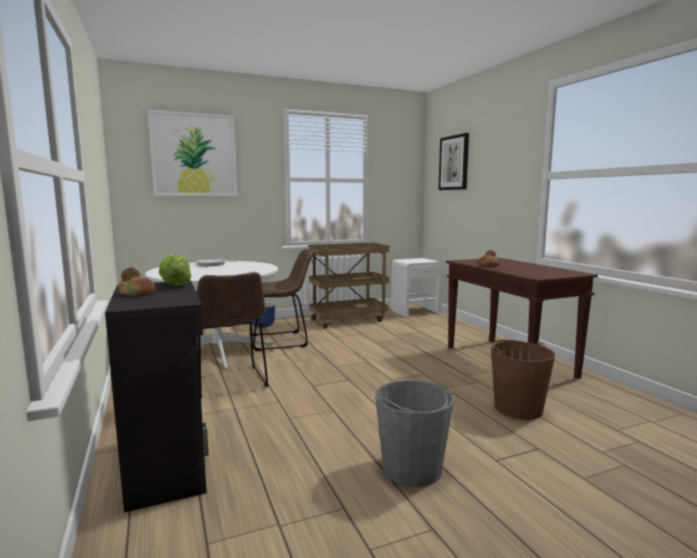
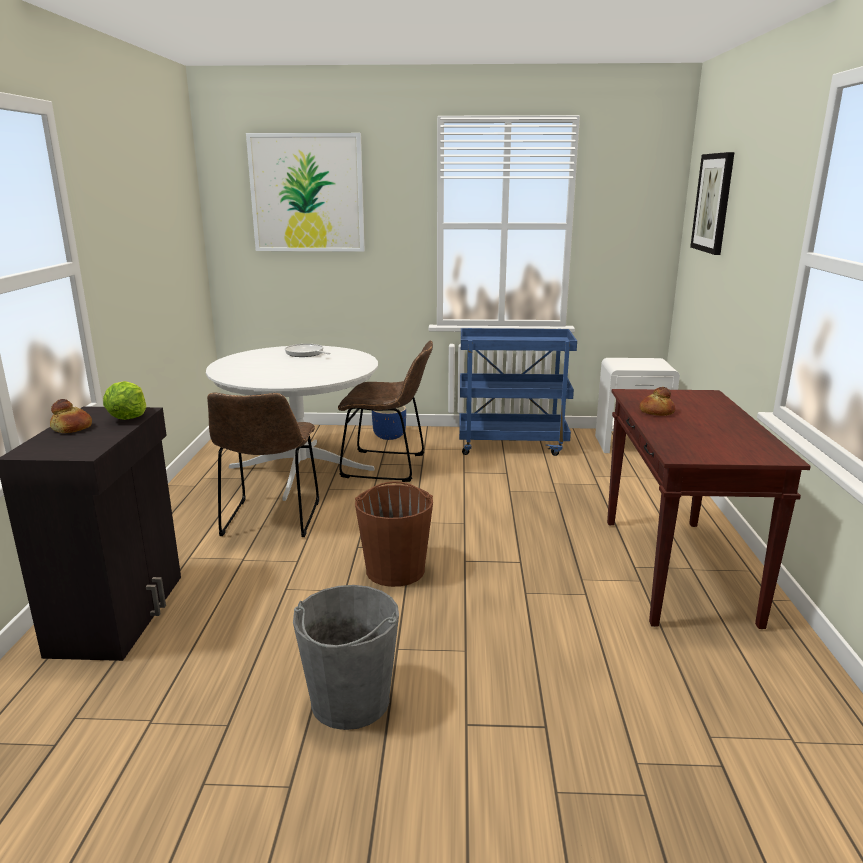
camera: 25 degrees right, 10 degrees up
brown cart [309,243,389,329] -> blue cart [459,328,577,456]
brown bucket [491,340,555,420] -> brown bucket moved to [355,481,433,587]

